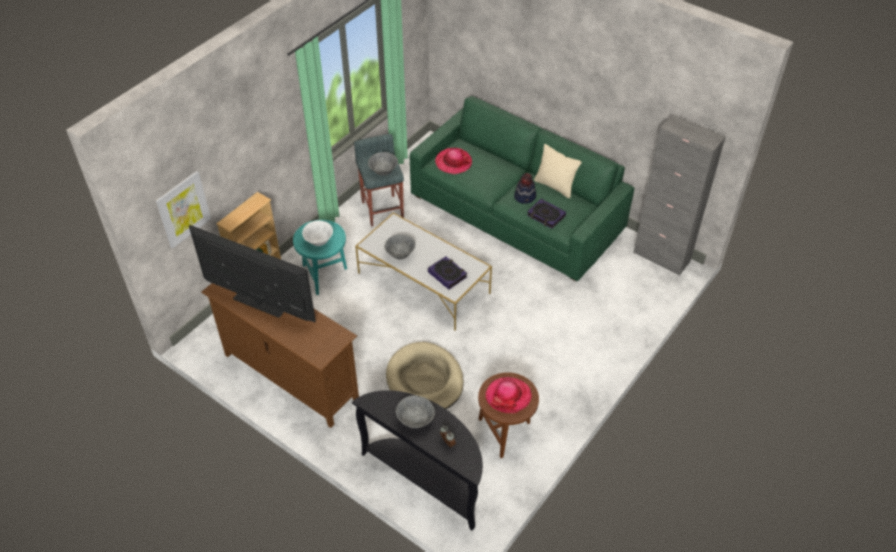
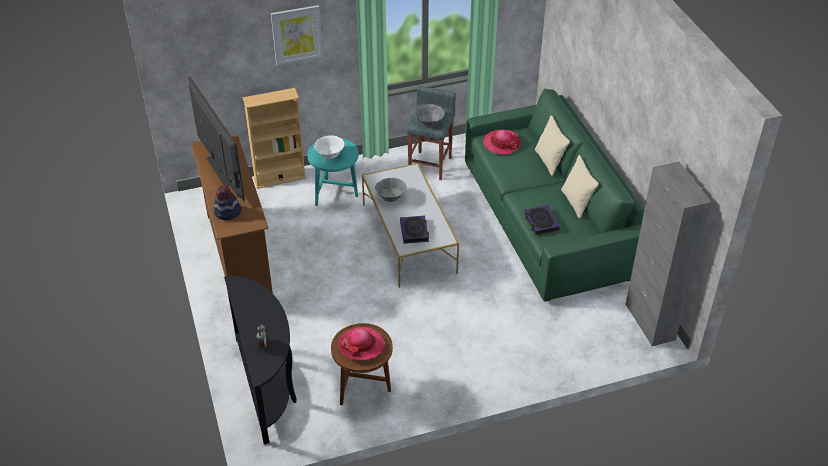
camera: 35 degrees right, 5 degrees down
picture [155,171,211,249] -> picture moved to [271,5,323,65]
beige dog bed [386,342,464,409] -> none
grey bowl [396,395,435,428] -> none
hat [514,173,536,204] -> hat moved to [214,185,242,220]
none -> beige pillow [535,115,570,176]

